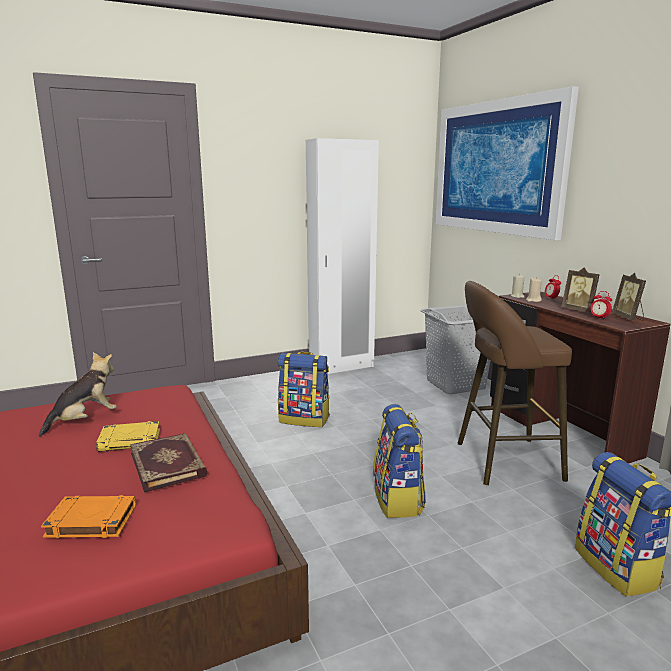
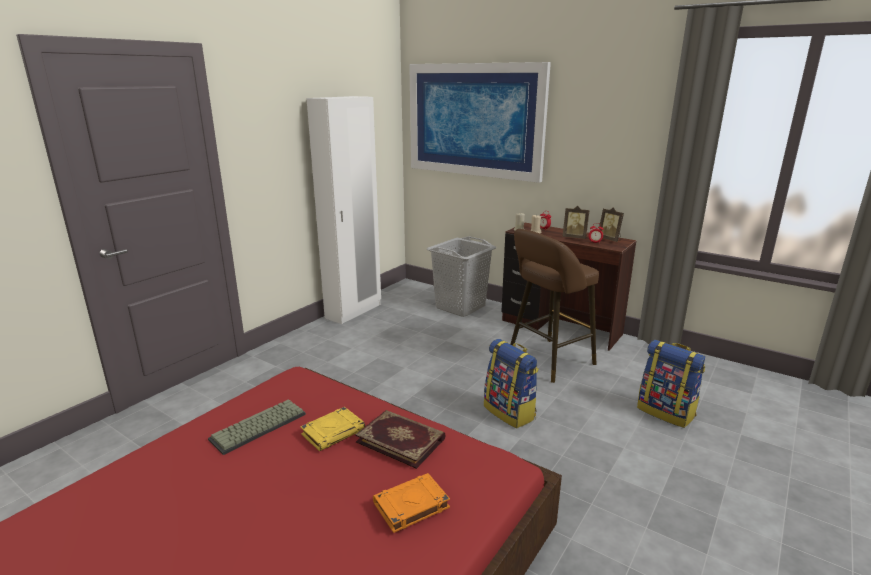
camera: 30 degrees left, 5 degrees up
plush toy [39,352,117,437] -> keyboard [208,399,306,455]
backpack [278,352,330,427] -> none

